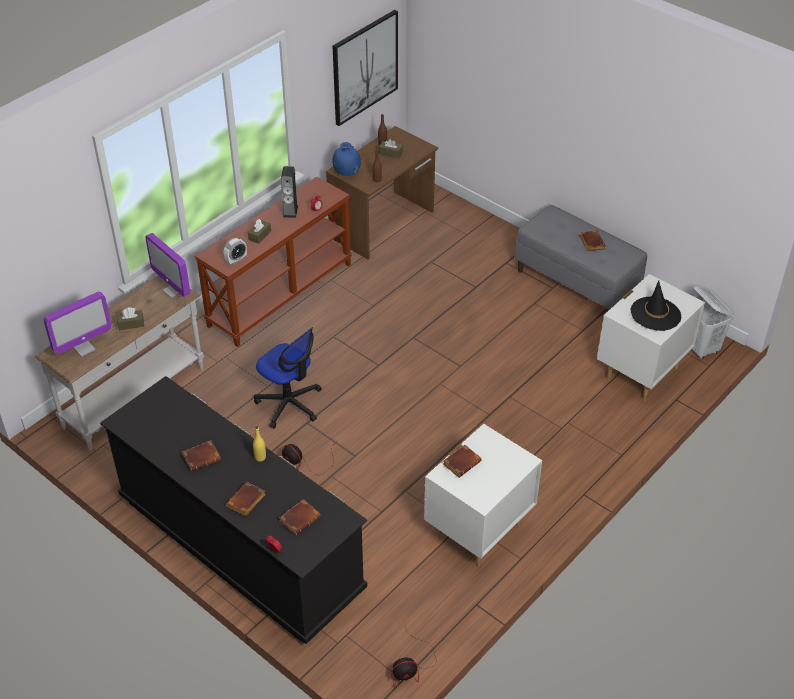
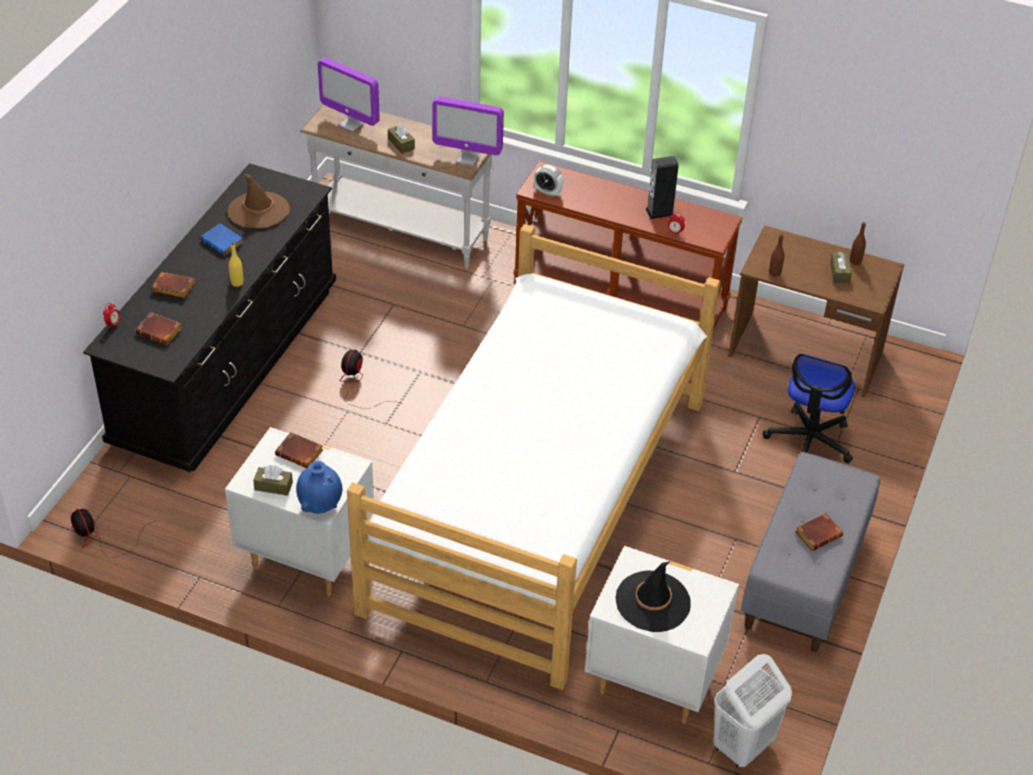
camera: 70 degrees right, 0 degrees up
monitor [145,233,190,298] -> monitor turned 105 degrees counterclockwise [432,96,504,166]
brown book [182,441,221,472] -> blue book [201,223,244,256]
brown tissue box [248,219,271,244] -> brown tissue box moved to [253,465,293,496]
office chair [254,327,322,429] -> office chair moved to [763,353,855,463]
picture [333,10,398,126] -> none
blue vase [333,142,361,176] -> blue vase moved to [296,461,342,514]
none -> brown hat [227,173,290,228]
none -> bed [347,224,720,690]

